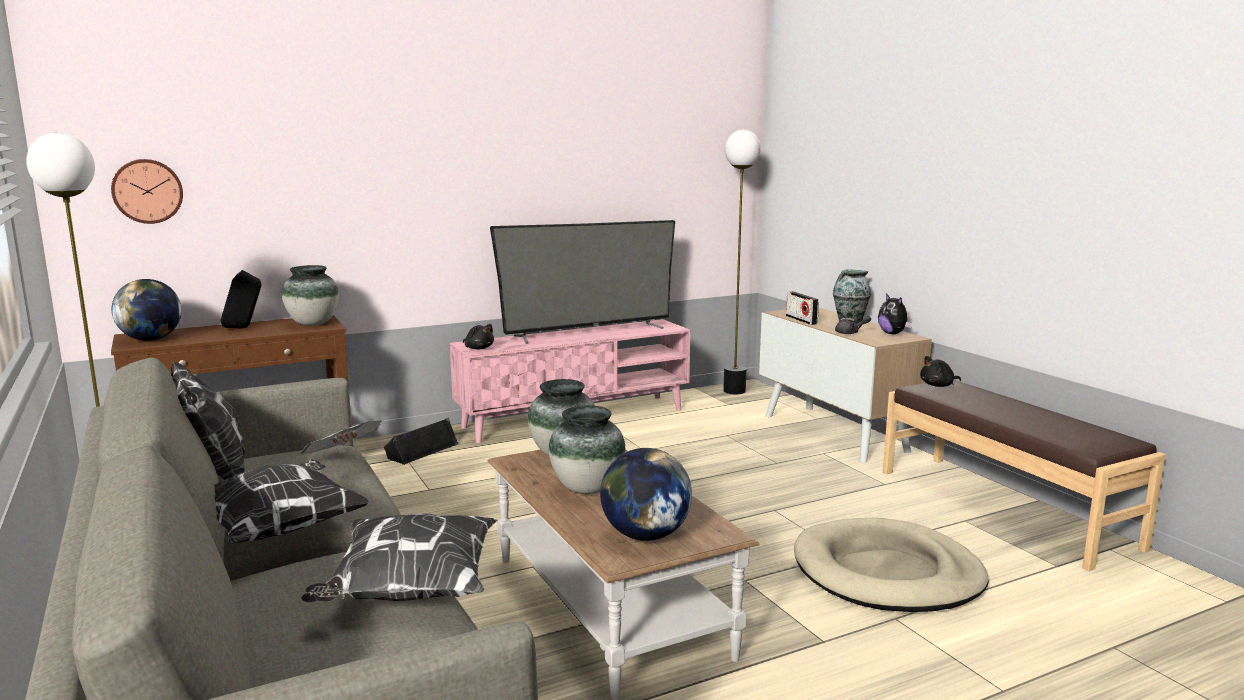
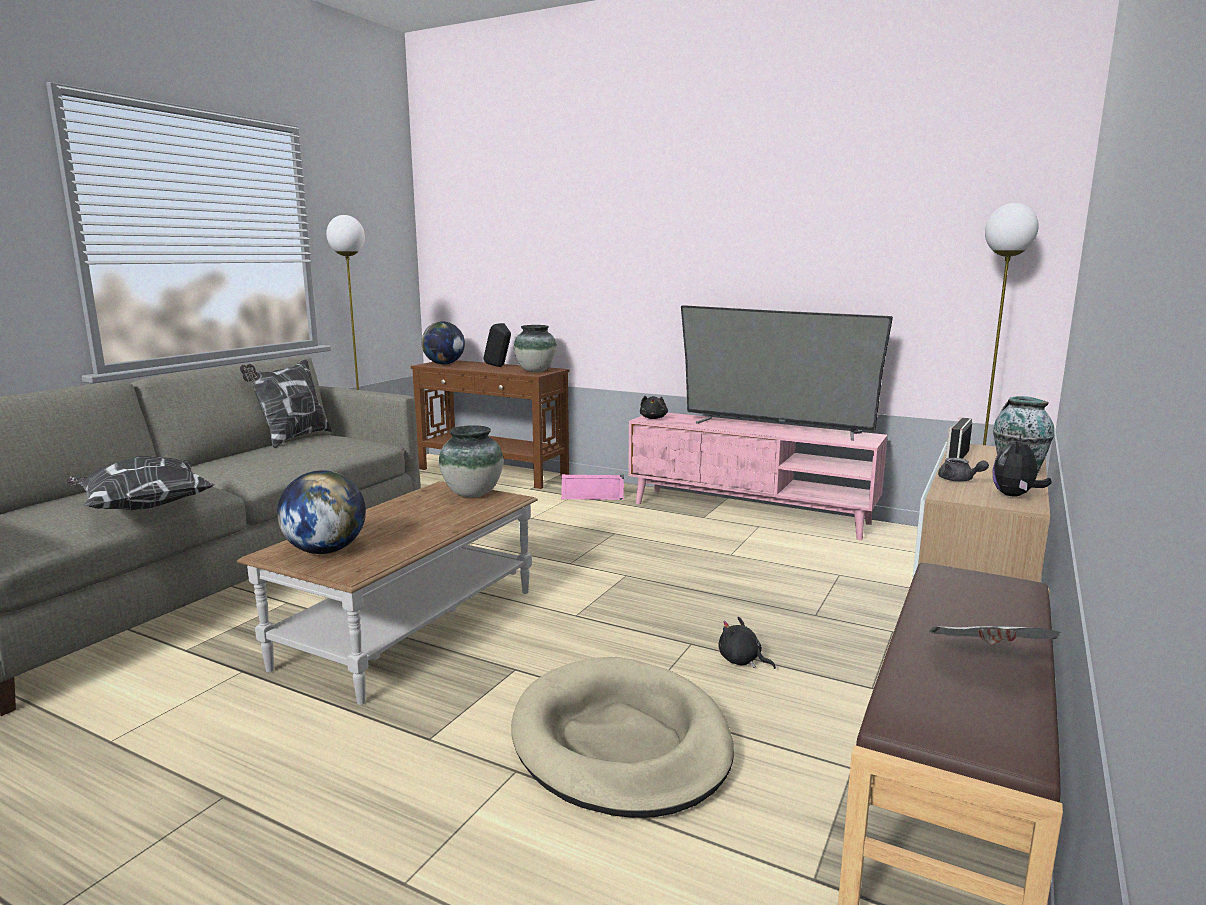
camera: 55 degrees right, 0 degrees up
wall clock [111,159,183,224] -> none
pillow [214,459,370,544] -> none
newspaper [300,420,382,455] -> newspaper moved to [929,626,1061,645]
black speaker [384,418,458,465] -> pink speaker [561,474,624,500]
vase [549,405,625,494] -> none
black plush toy [920,356,961,387] -> black plush toy moved to [718,617,776,669]

